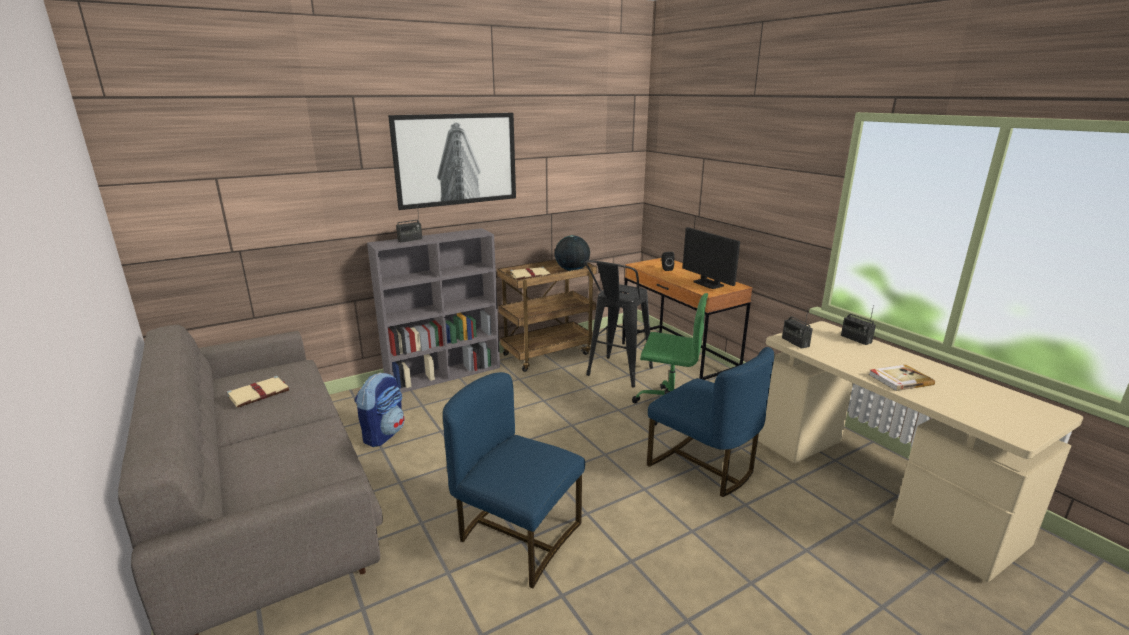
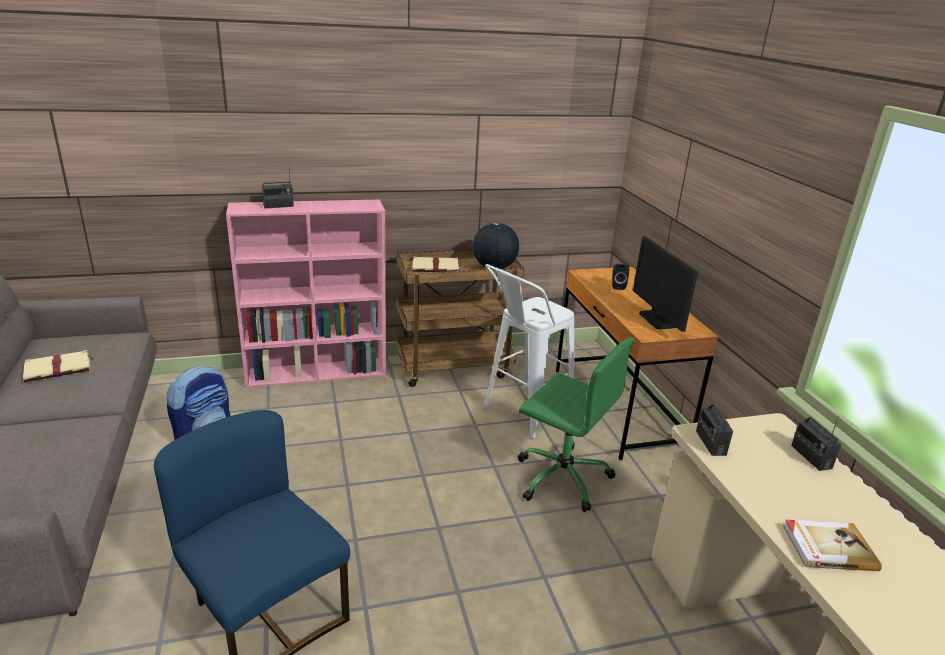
camera: 15 degrees right, 5 degrees up
grey bookcase [367,228,500,393] -> pink bookcase [226,200,386,388]
picture [388,113,516,210] -> none
black stool [584,260,653,388] -> white stool [483,264,574,438]
blue chair [647,347,774,497] -> none

